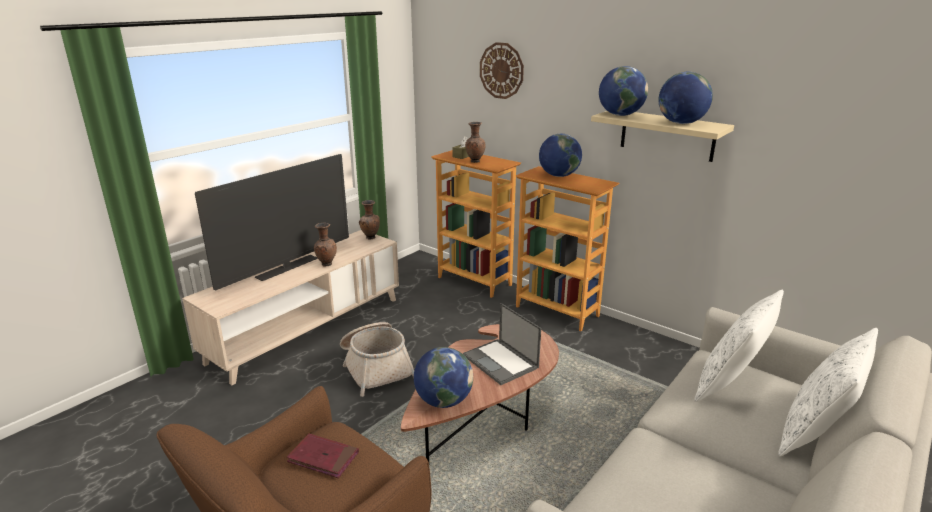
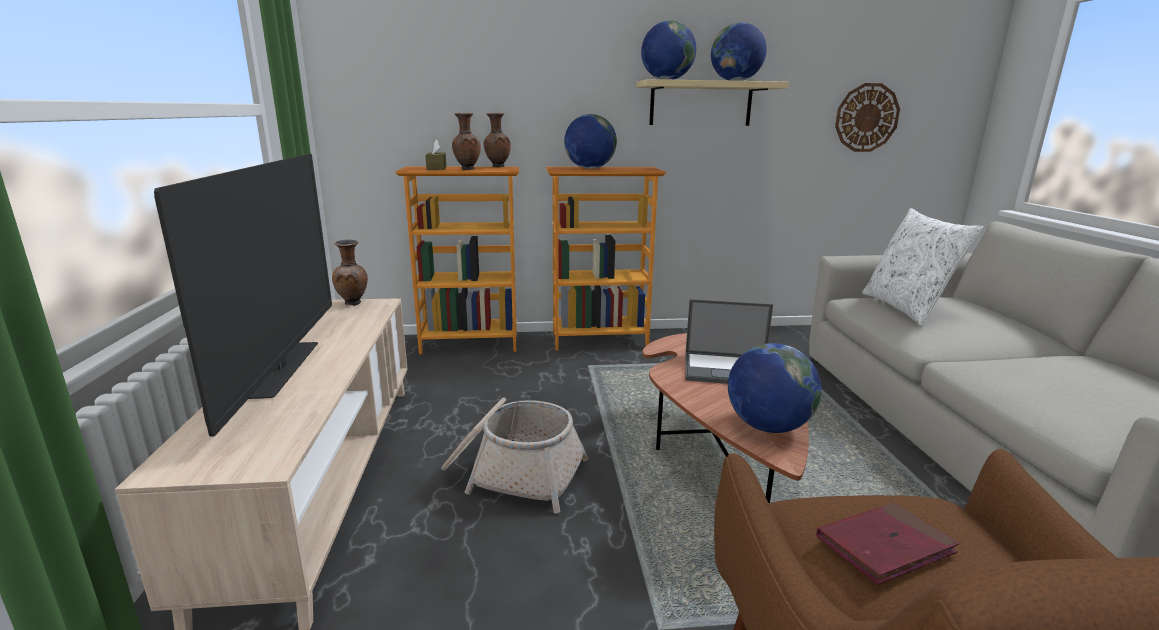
camera: 45 degrees left, 5 degrees down
brown vase [314,223,337,267] -> brown vase moved to [484,113,511,168]
wall clock [480,42,524,99] -> wall clock moved to [835,83,900,152]
white pillow [778,328,878,456] -> none

